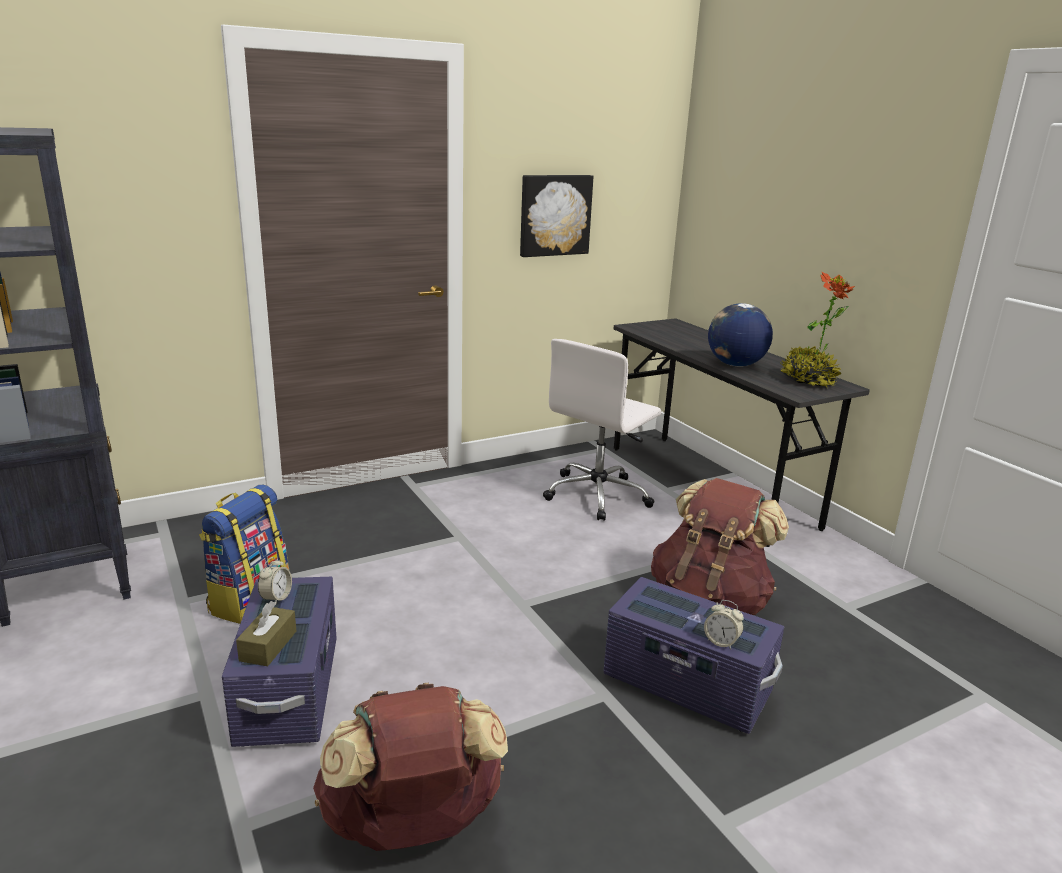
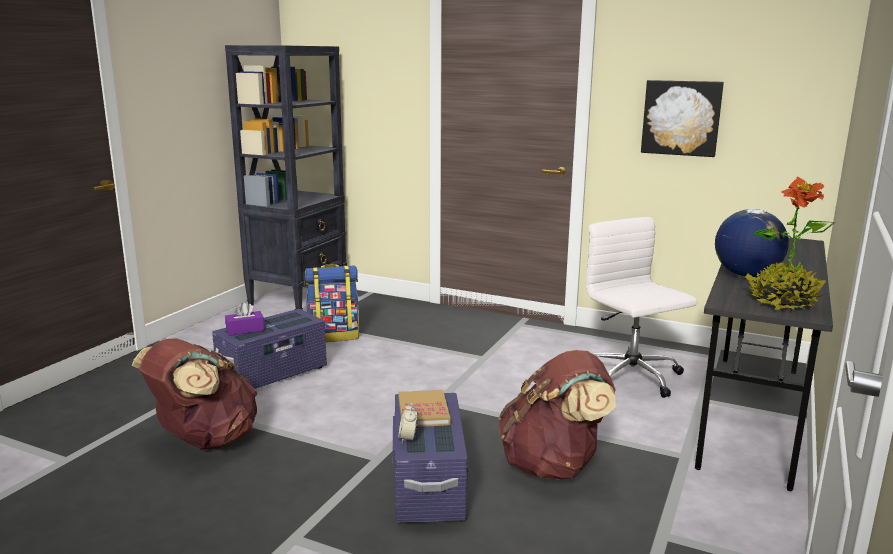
camera: 55 degrees right, 5 degrees down
brown tissue box [236,601,296,666] -> purple tissue box [225,302,264,336]
alarm clock [258,557,292,603] -> none
white office chair [543,339,661,521] -> white office chair turned 60 degrees clockwise [586,217,697,398]
none -> book [399,390,451,427]

